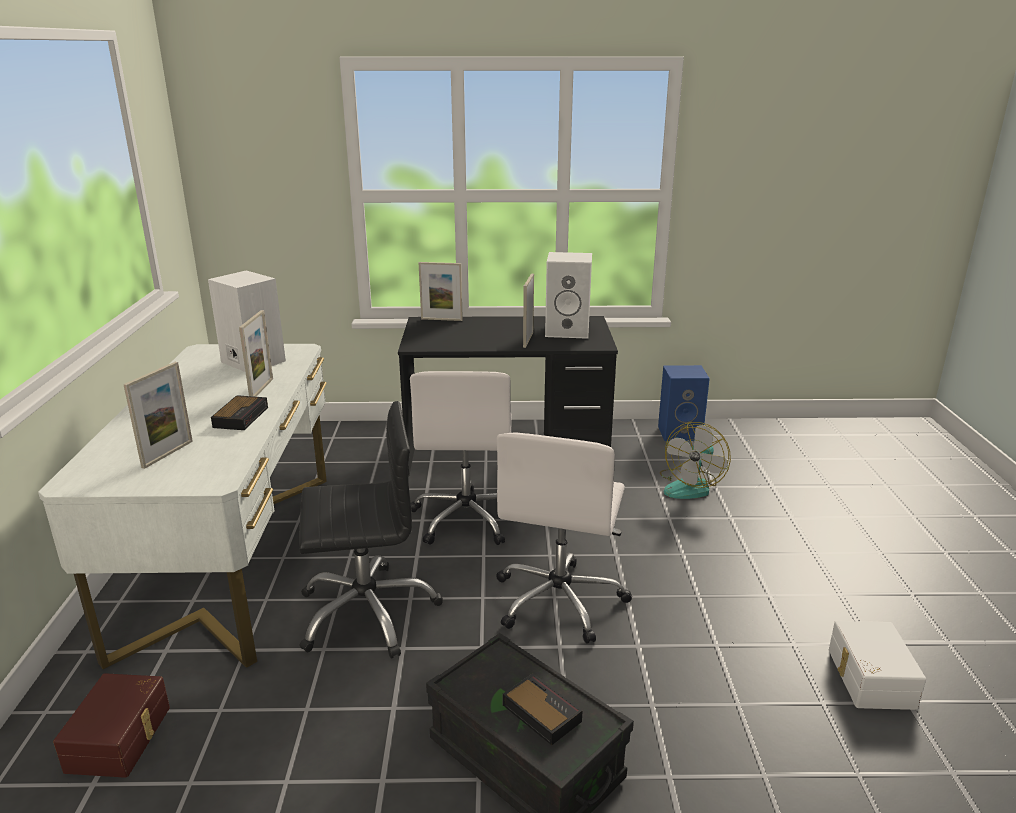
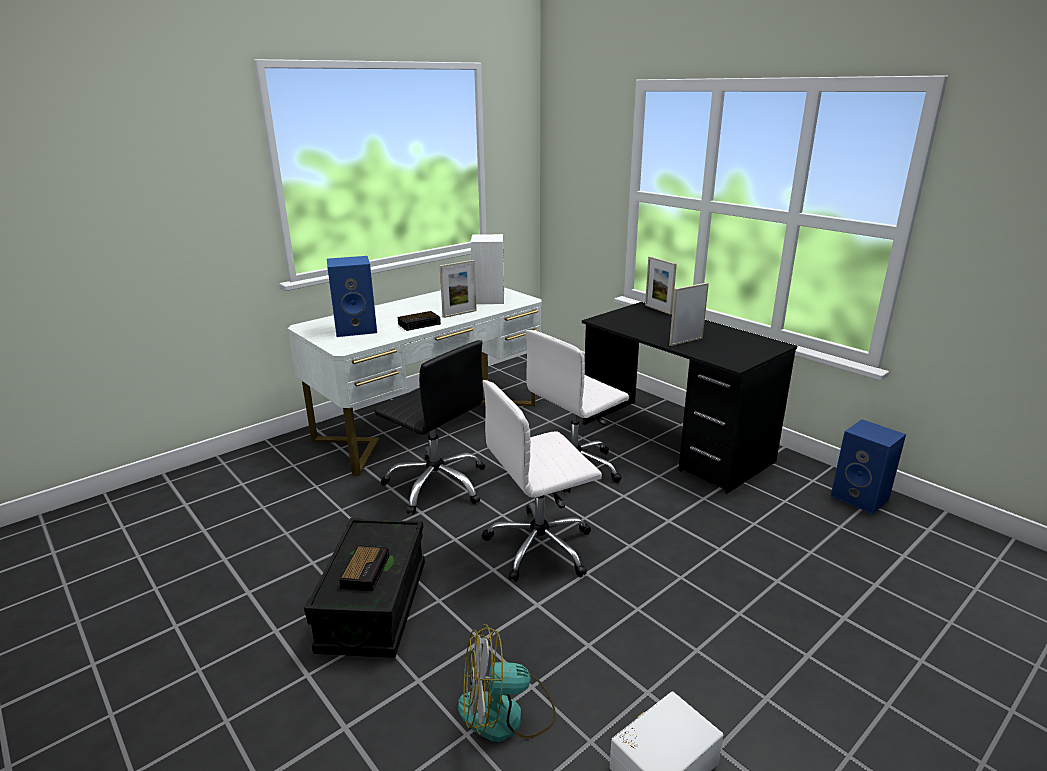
camera: 50 degrees right, 0 degrees up
brown storage box [53,673,170,778] -> none
picture frame [123,362,193,469] -> blue speaker [327,256,377,337]
white speaker [545,252,592,339] -> none
fan [660,422,731,499] -> fan moved to [458,624,556,742]

